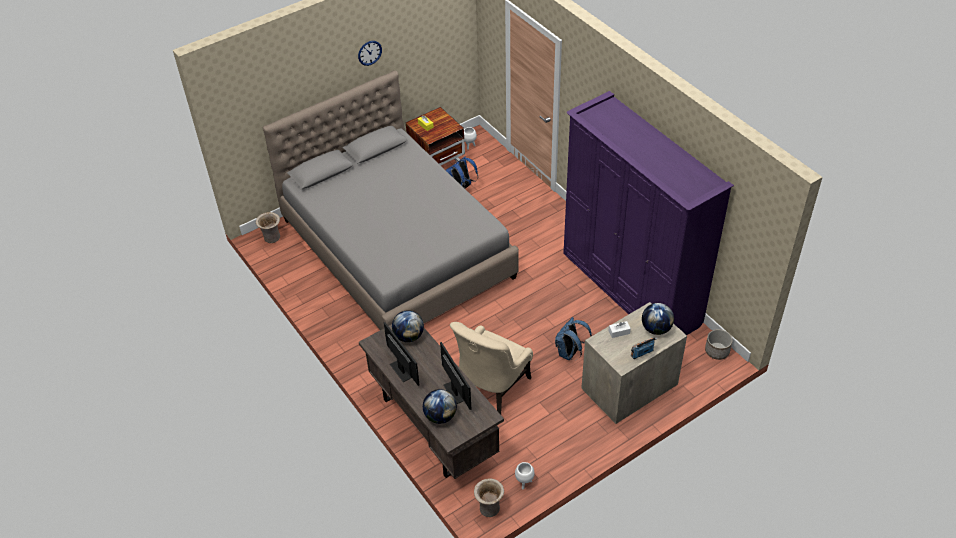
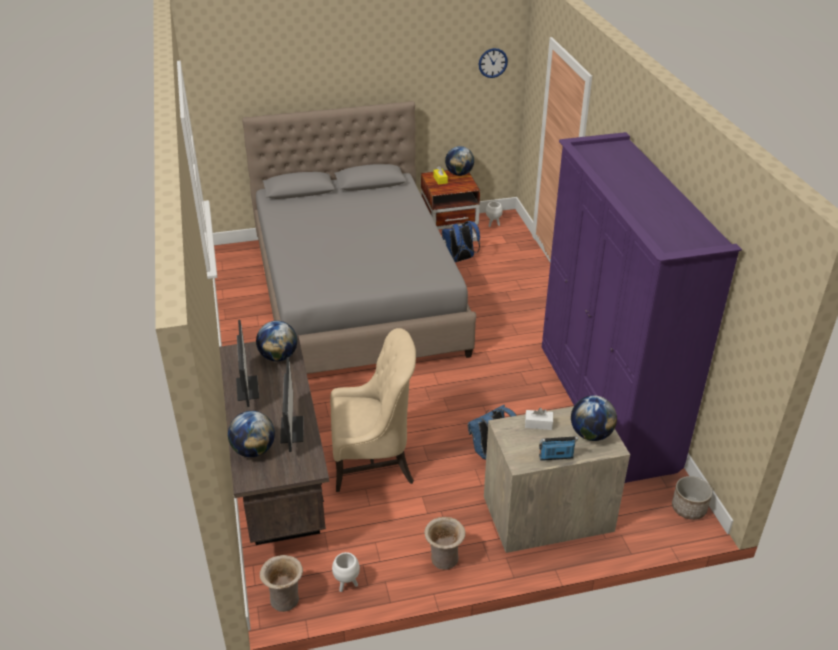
camera: 20 degrees right, 10 degrees down
beige vase [256,212,280,243] -> beige vase moved to [424,517,465,570]
wall clock [358,41,382,66] -> wall clock moved to [479,48,508,78]
beige chair [450,322,533,415] -> beige chair turned 150 degrees counterclockwise [330,328,416,492]
none -> globe [445,146,474,176]

